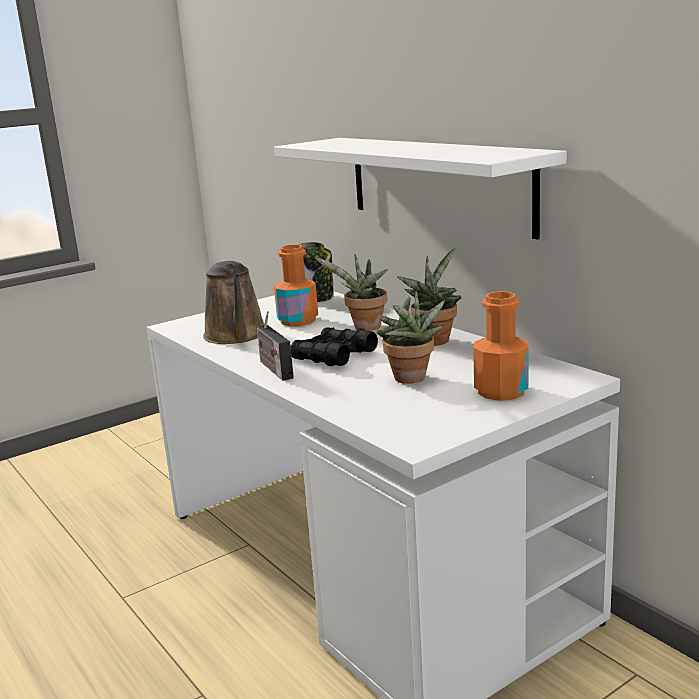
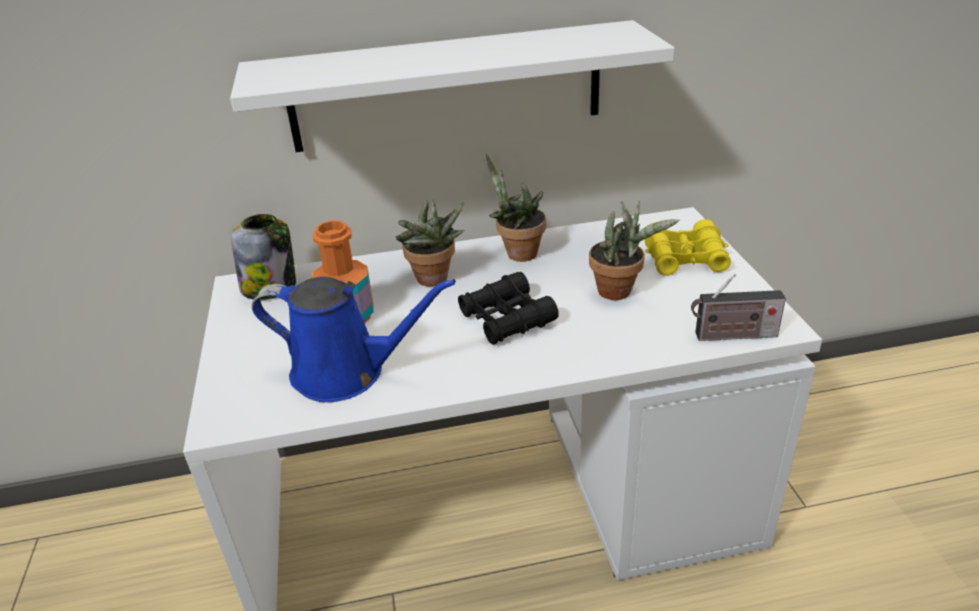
camera: 65 degrees left, 15 degrees up
brown watering can [203,260,264,344] -> blue watering can [252,277,456,402]
radio [257,311,294,381] -> radio moved to [691,274,786,341]
orange bottle [473,291,529,401] -> yellow binoculars [645,219,731,276]

